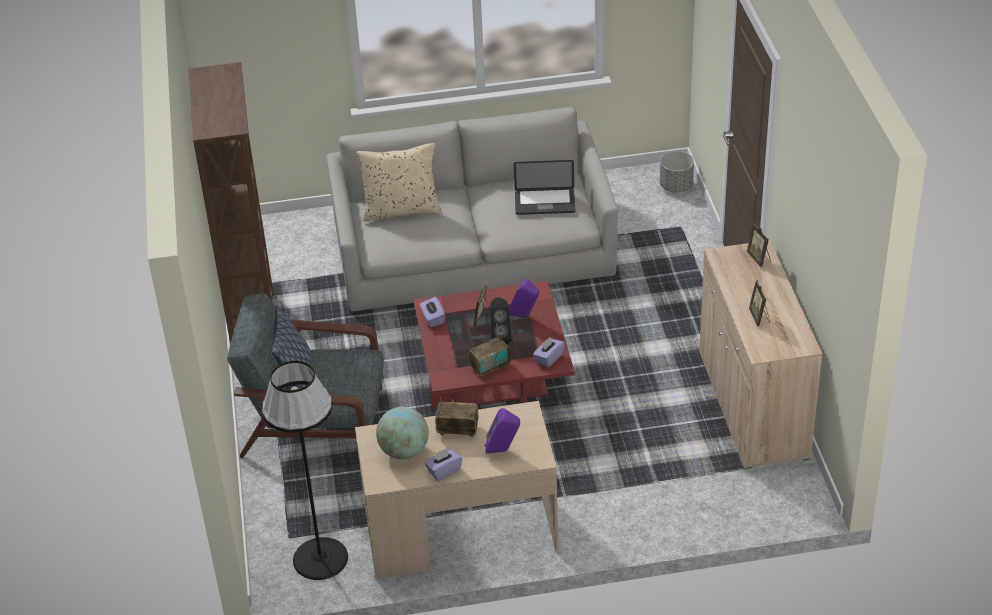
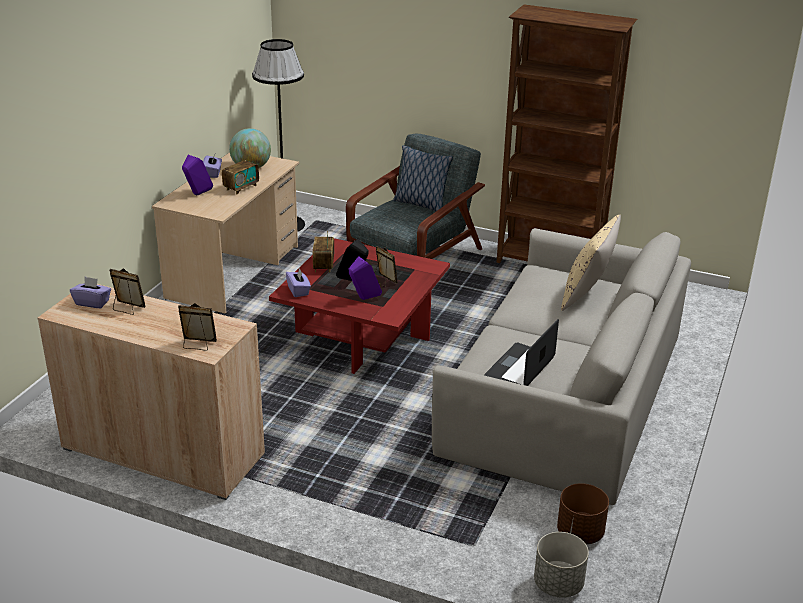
camera: 120 degrees right, 10 degrees down
purple tissue box [420,297,445,327] -> purple tissue box moved to [70,276,111,308]
none -> brown planter [557,483,609,544]

